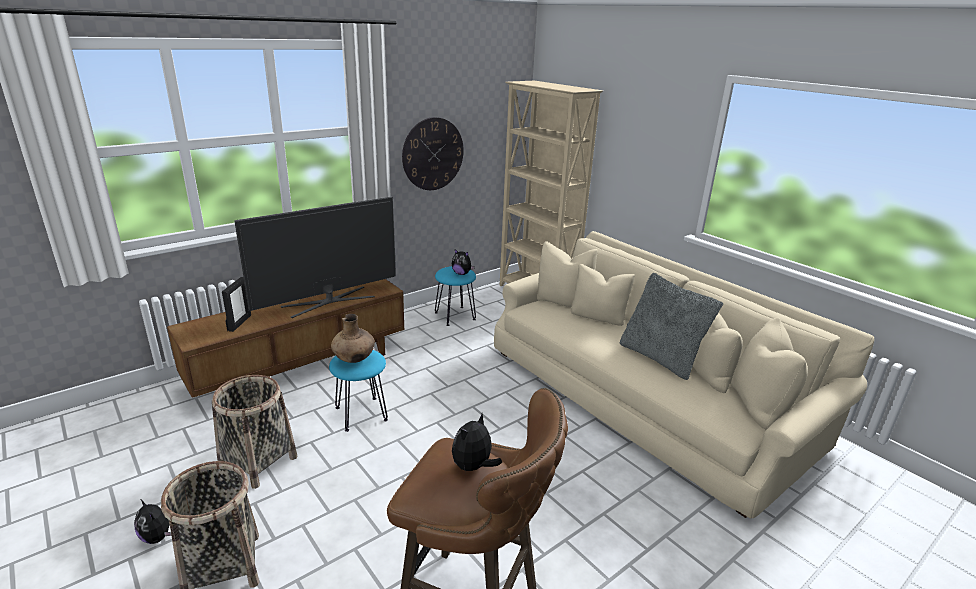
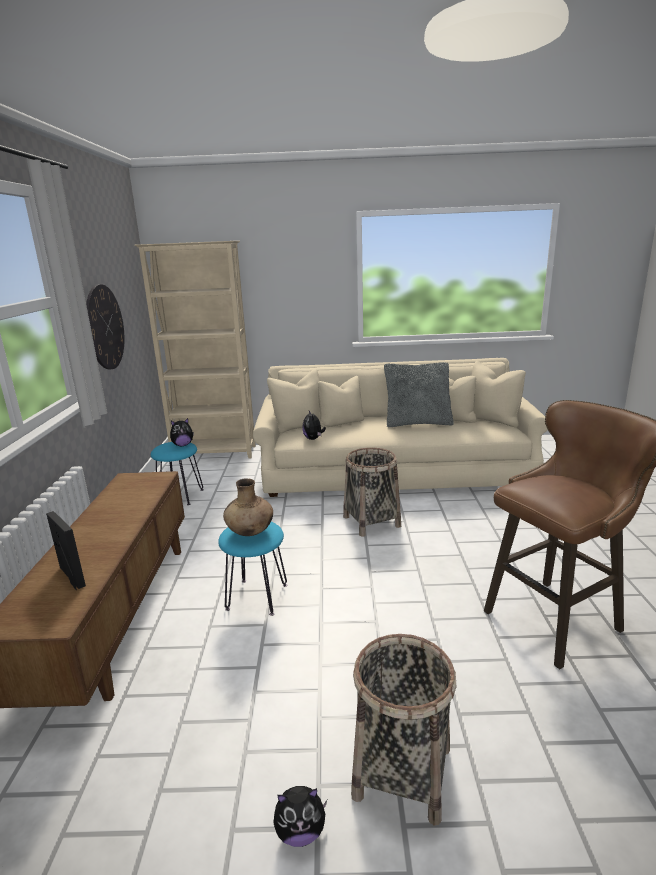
camera: 50 degrees left, 5 degrees down
basket [212,375,298,489] -> basket moved to [343,448,401,536]
television [234,196,396,318] -> none
plush toy [452,414,502,473] -> plush toy moved to [302,411,326,440]

